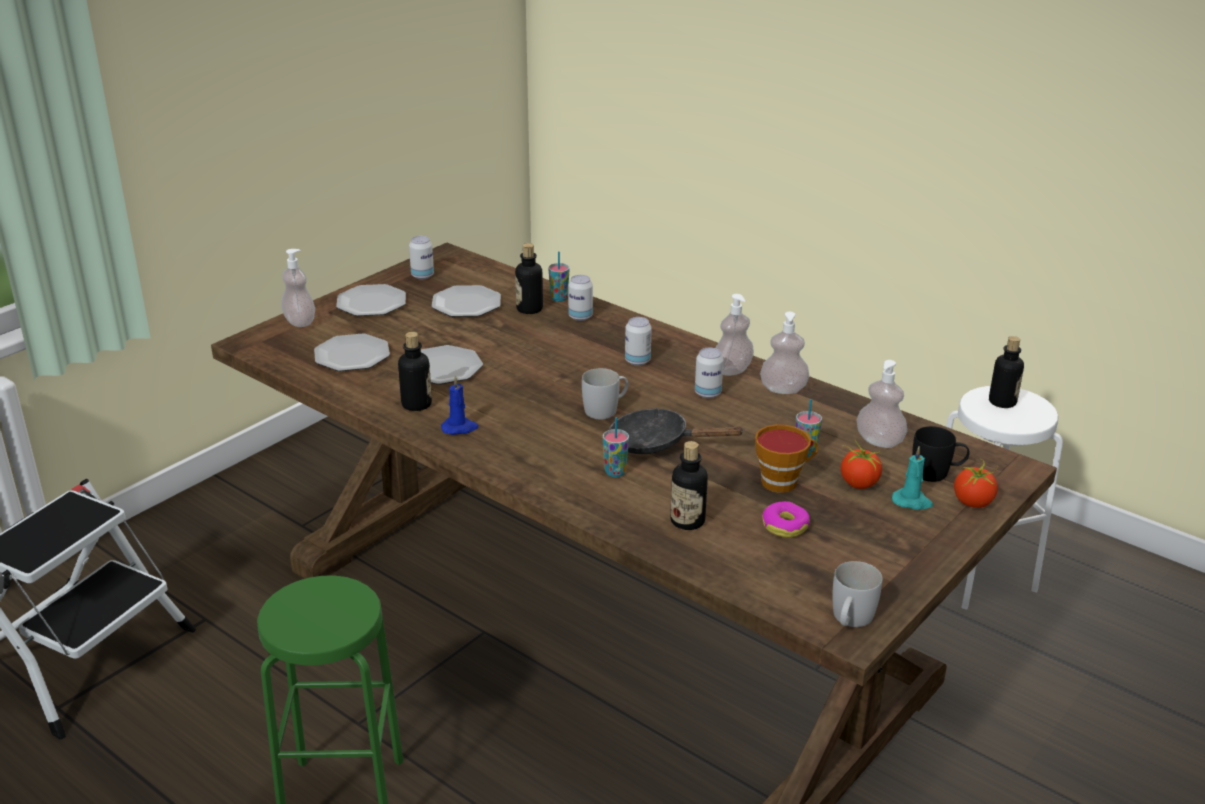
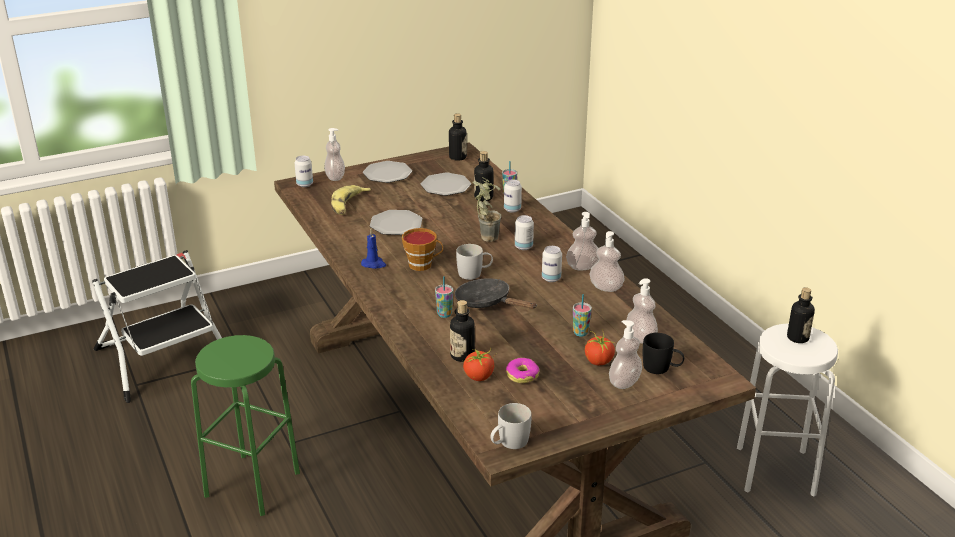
camera: 25 degrees right, 0 degrees up
plate [314,334,390,371] -> banana [331,185,371,215]
bottle [398,332,432,411] -> bottle moved to [449,113,467,161]
can [409,236,434,280] -> can moved to [294,156,313,187]
cup [755,424,818,493] -> cup moved to [402,228,443,271]
turquoise candle [892,446,933,510] -> soap dispenser [609,320,642,389]
tomato [954,459,998,508] -> tomato moved to [463,347,496,381]
none -> potted plant [472,177,502,242]

